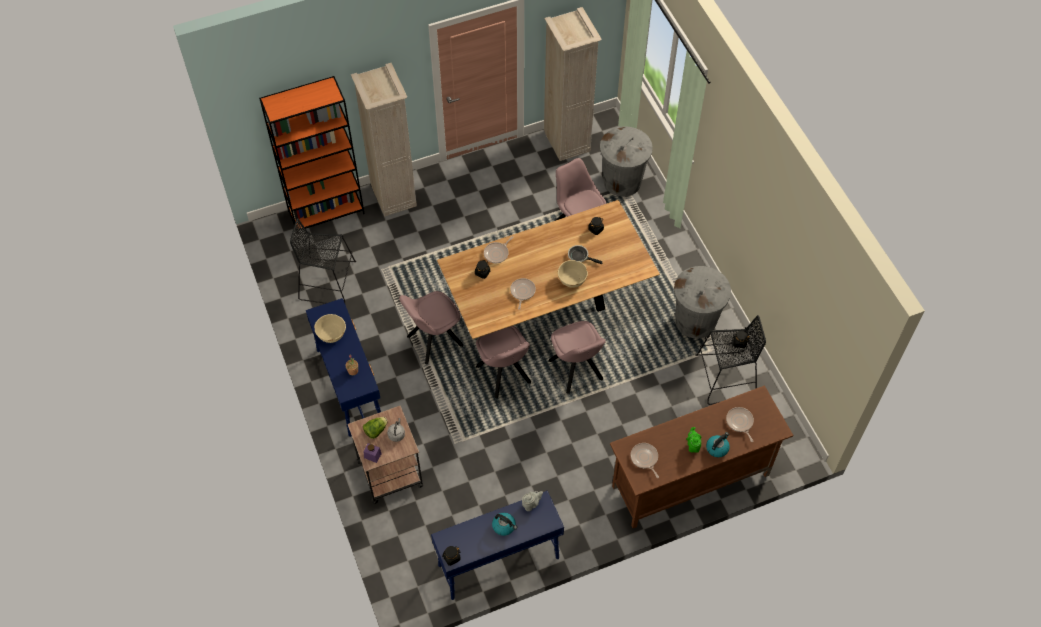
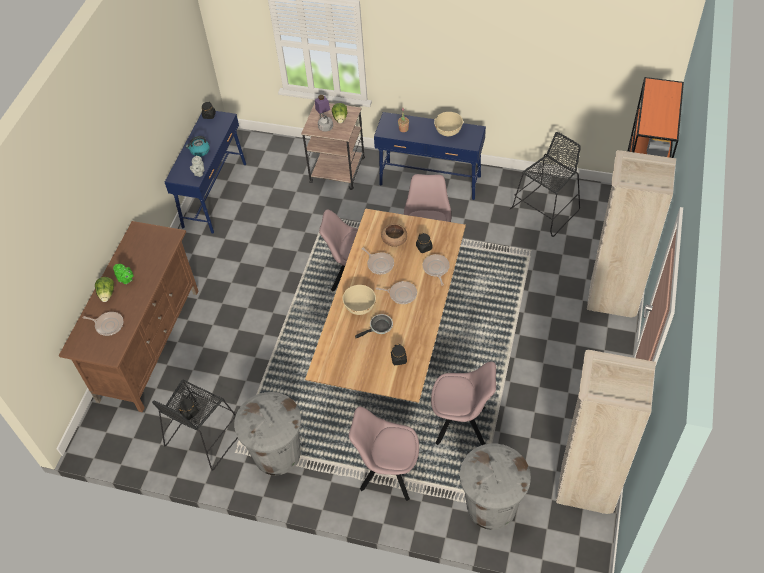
camera: 130 degrees right, 5 degrees down
pink chair [549,321,606,394] -> pink chair moved to [349,407,419,501]
frying pan [630,443,659,478] -> frying pan moved to [376,281,417,304]
kettle [706,432,730,457] -> lettuce [95,277,114,302]
none -> brown bowl [381,224,407,247]

